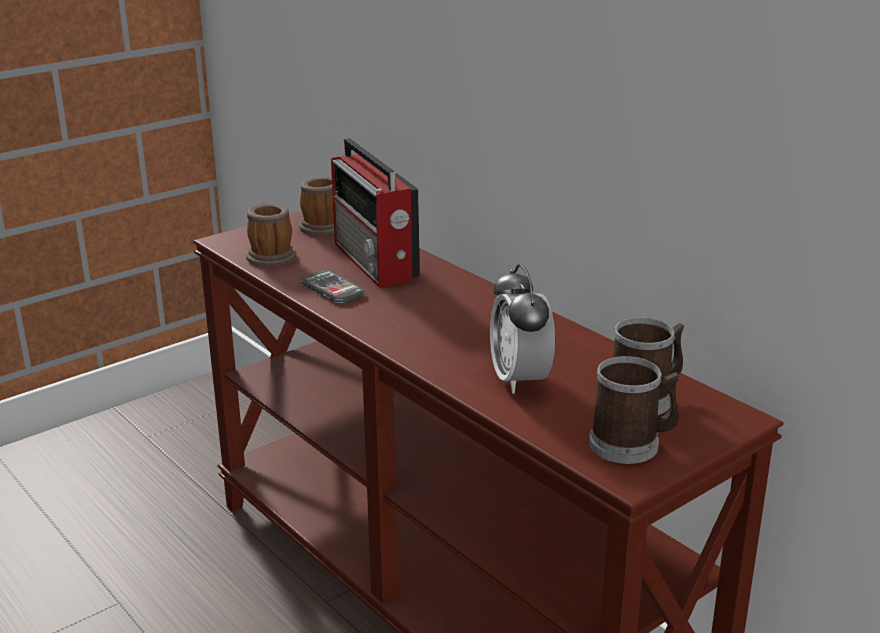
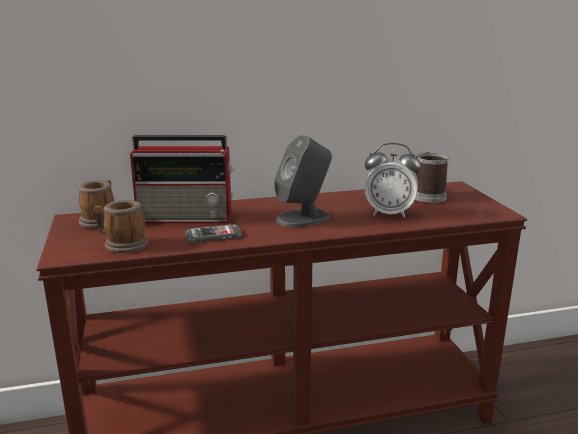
camera: 65 degrees left, 5 degrees down
mug [589,356,679,464] -> none
none -> grey speaker [274,135,332,227]

